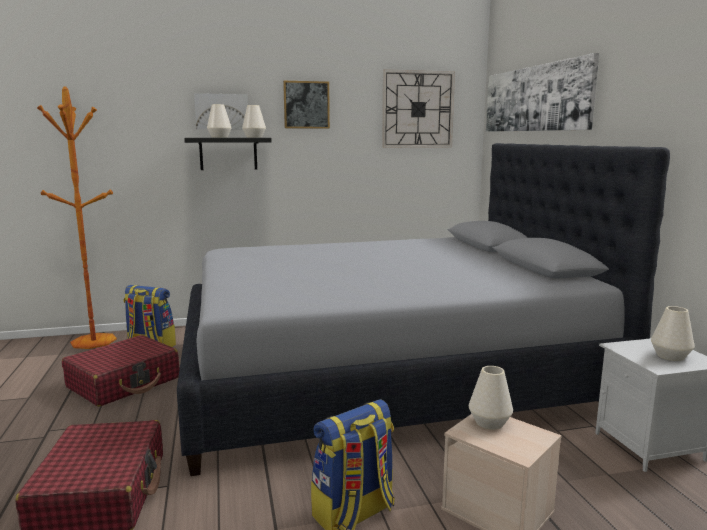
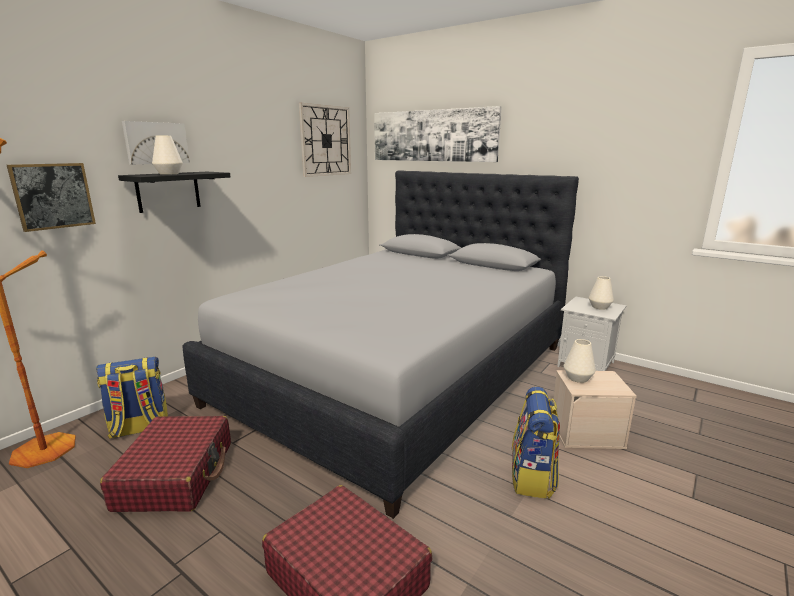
camera: 40 degrees left, 5 degrees up
white vase [242,105,266,138] -> none
picture [283,81,330,129] -> picture moved to [7,163,96,232]

